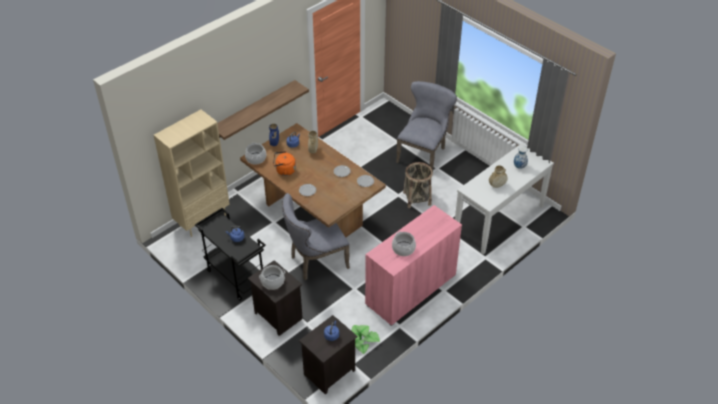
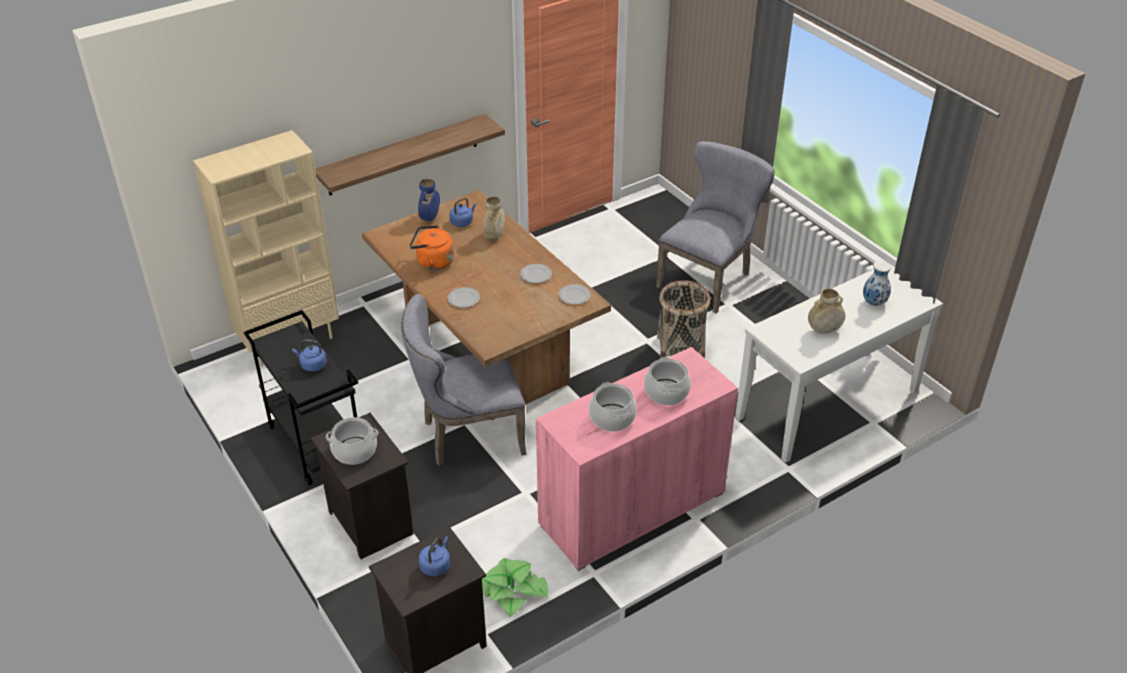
camera: 10 degrees right, 5 degrees down
cooking pot [245,143,266,165] -> cooking pot moved to [644,357,691,405]

